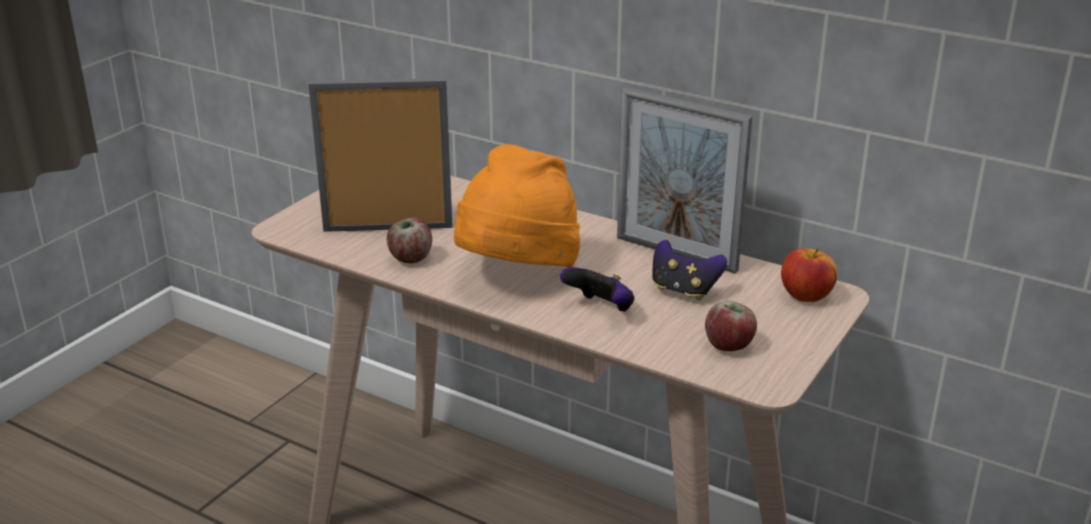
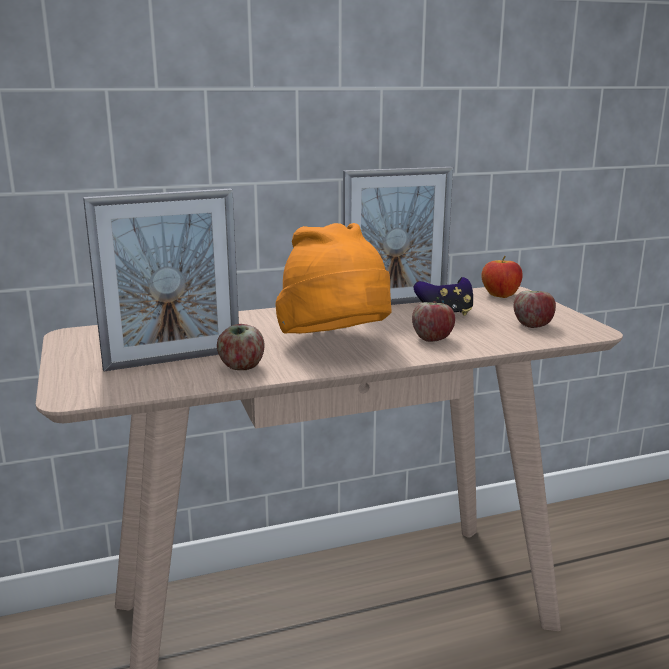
camera: 50 degrees left, 10 degrees down
picture frame [308,78,452,232] -> picture frame turned 150 degrees counterclockwise [83,189,239,371]
game controller [560,267,635,312] -> apple [412,302,455,342]

